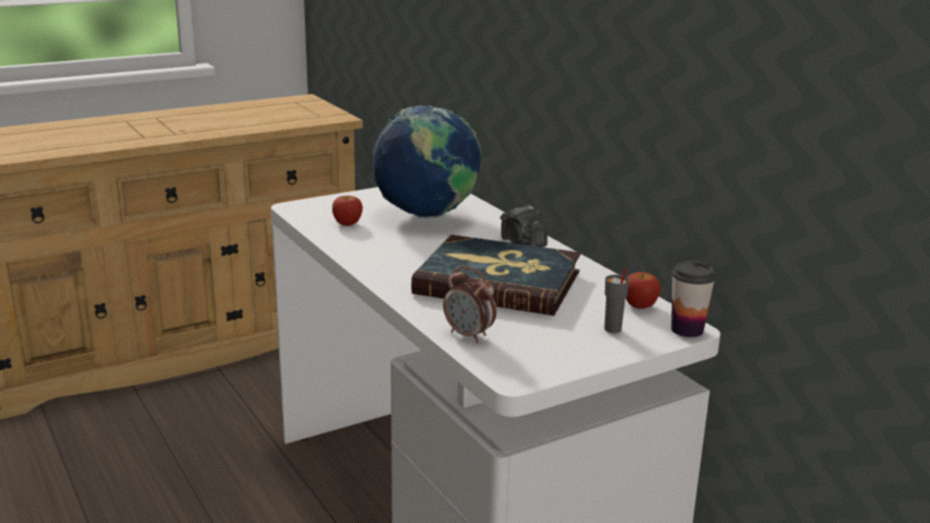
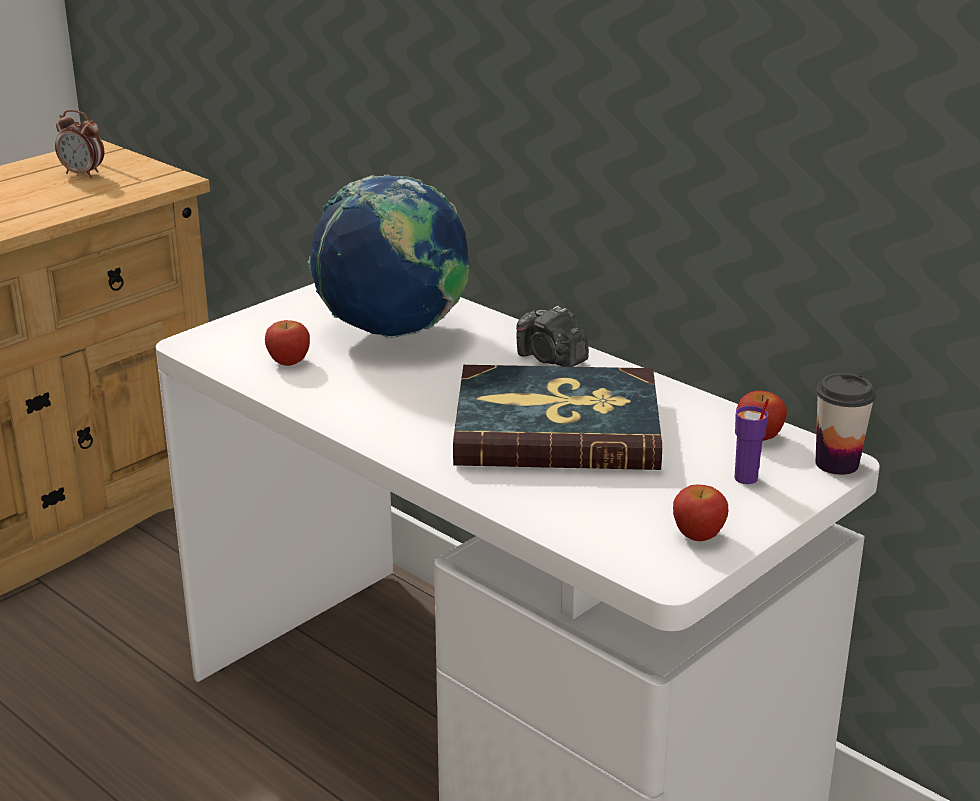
camera: 15 degrees left, 5 degrees up
alarm clock [443,266,497,343] -> alarm clock moved to [55,110,104,178]
grey cup [604,268,629,333] -> purple cup [735,398,769,484]
none -> apple [673,484,728,541]

